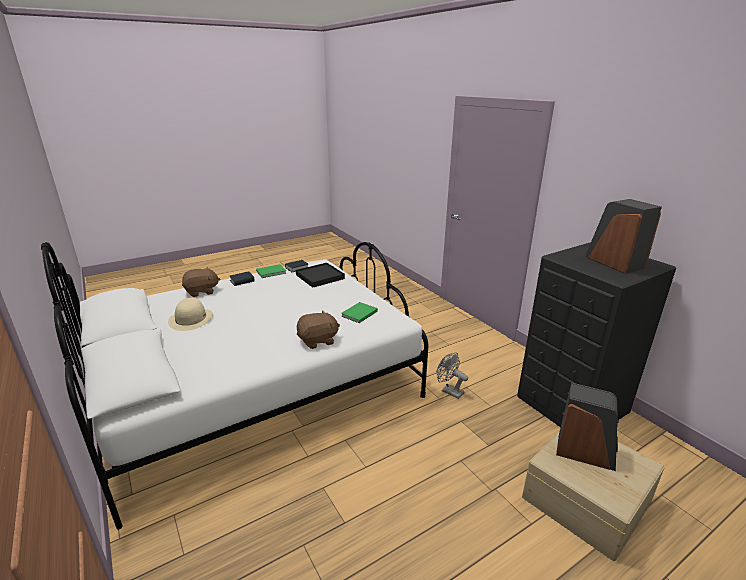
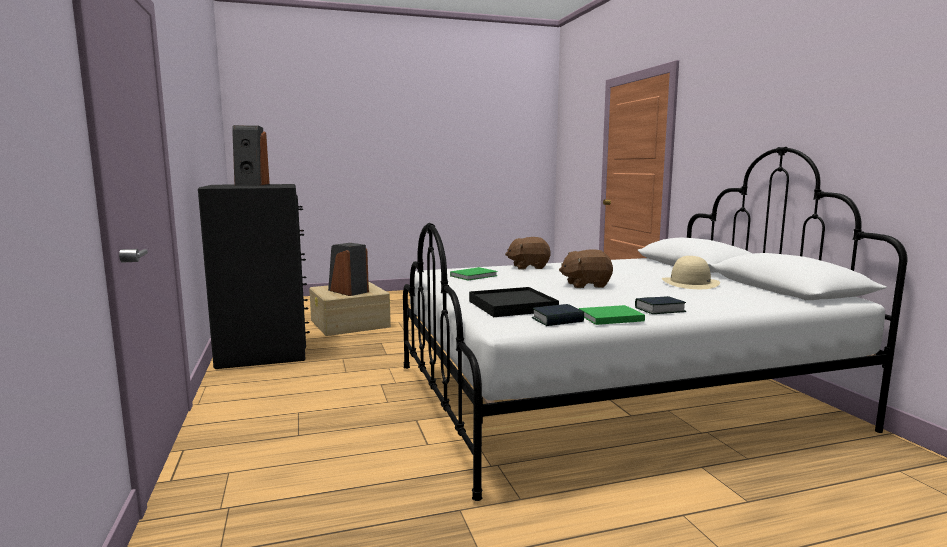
camera: 165 degrees left, 15 degrees down
brown plush toy [182,267,220,297] -> brown plush toy moved to [559,249,613,288]
grey fan [436,352,468,399] -> none

